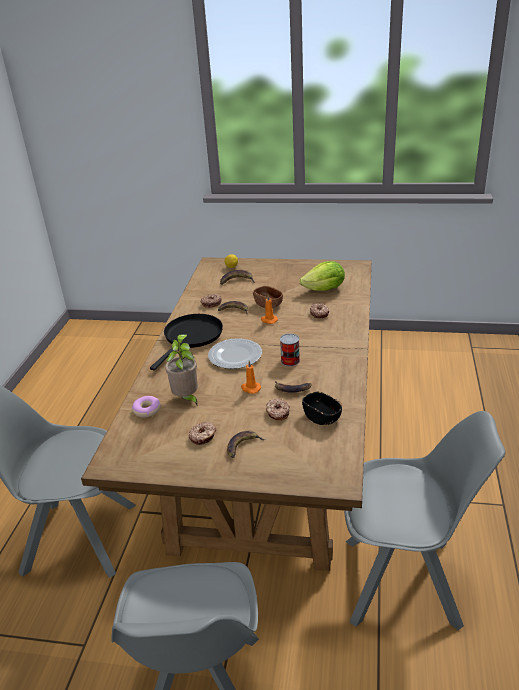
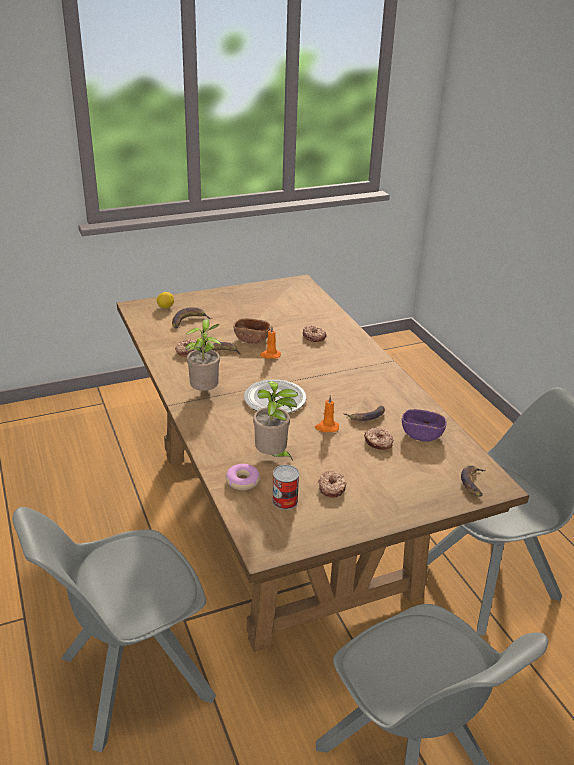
camera: 35 degrees left, 0 degrees up
black frying pan [150,314,223,371] -> potted plant [185,319,221,391]
banana [227,431,265,458] -> banana moved to [461,465,485,497]
can [280,333,300,366] -> can moved to [272,465,299,510]
lettuce [299,261,345,291] -> none
black bowl [302,392,342,425] -> purple bowl [402,409,447,442]

